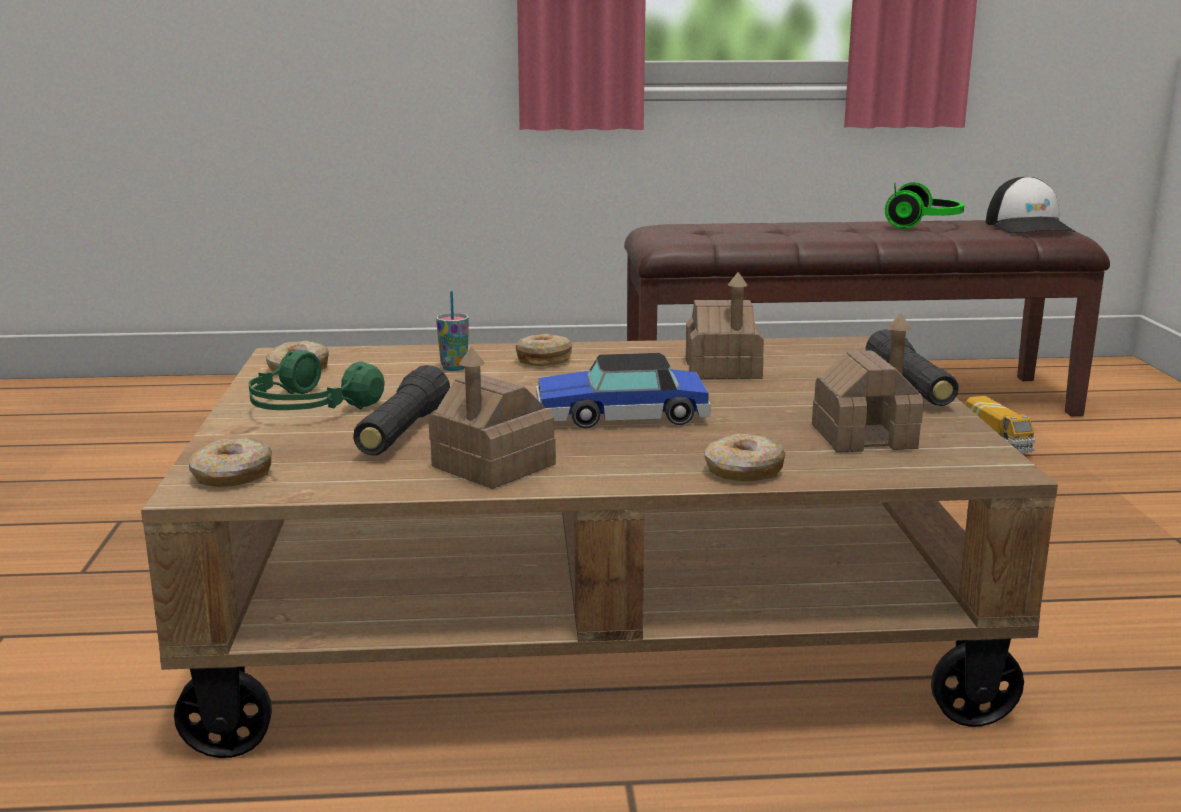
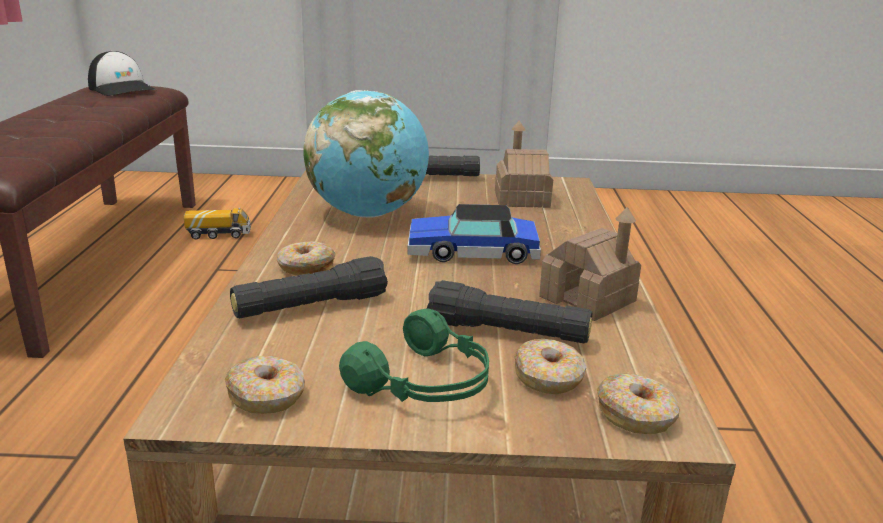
camera: 85 degrees left, 5 degrees up
cup [436,291,469,371] -> black flashlight [230,256,388,318]
toy car [536,353,711,428] -> toy car turned 90 degrees clockwise [408,204,541,264]
toy house [686,272,764,379] -> globe [303,90,429,218]
donut [704,434,786,481] -> donut moved to [514,339,586,394]
headphones [885,182,964,229] -> none
cap [986,176,1076,234] -> cap turned 45 degrees clockwise [88,51,156,96]

